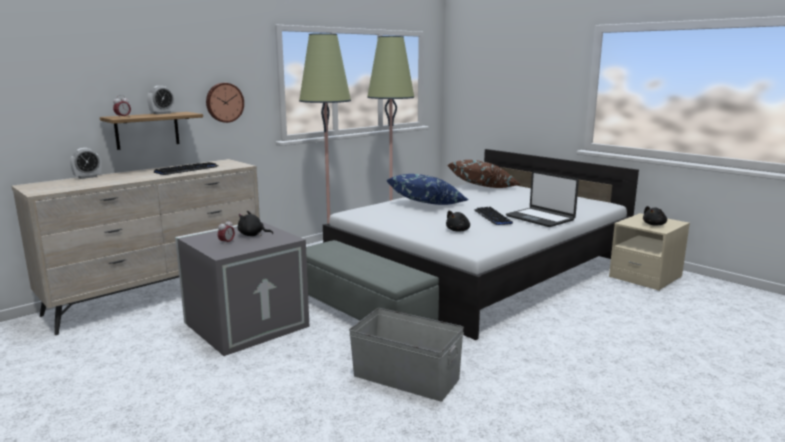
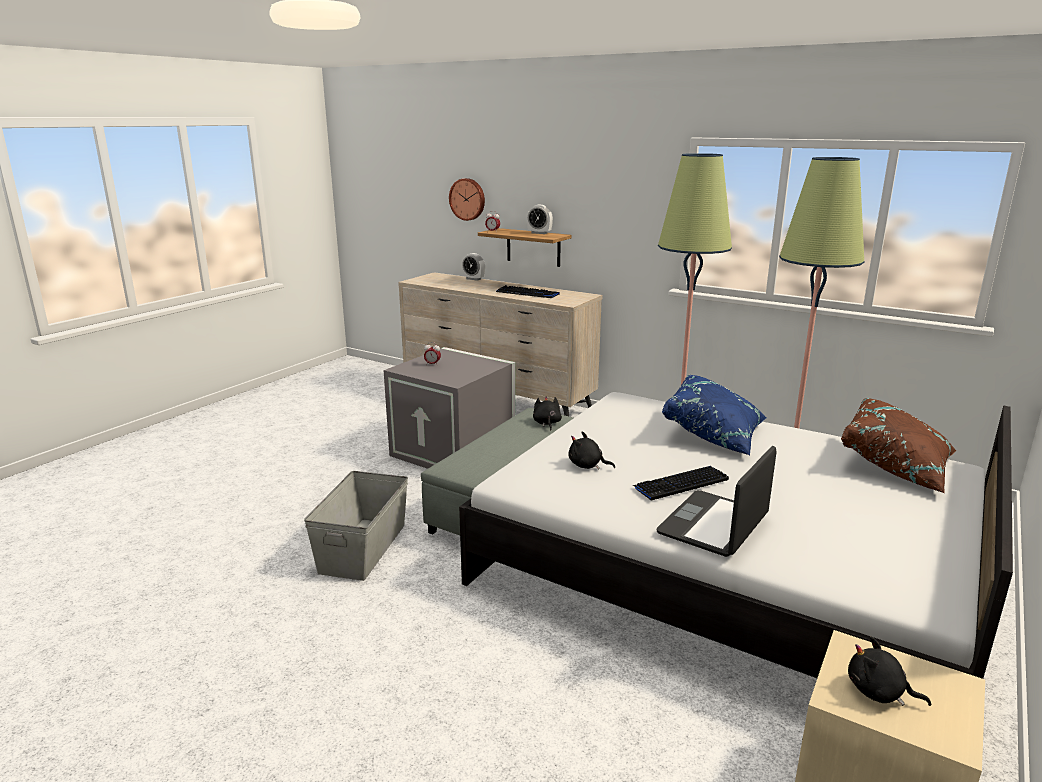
camera: 75 degrees right, 5 degrees up
wall clock [206,83,244,123] -> wall clock moved to [449,178,485,221]
black plush toy [238,211,273,236] -> black plush toy moved to [533,397,562,430]

